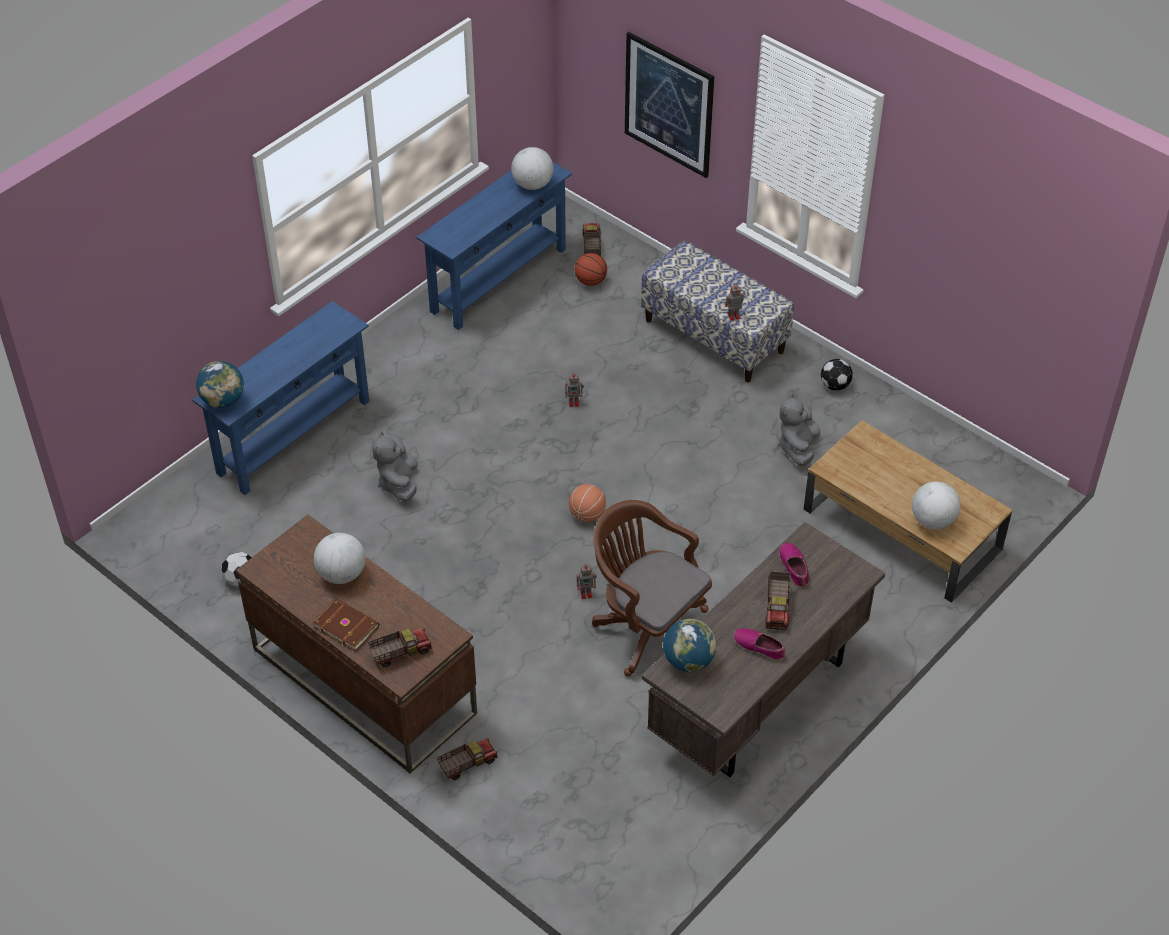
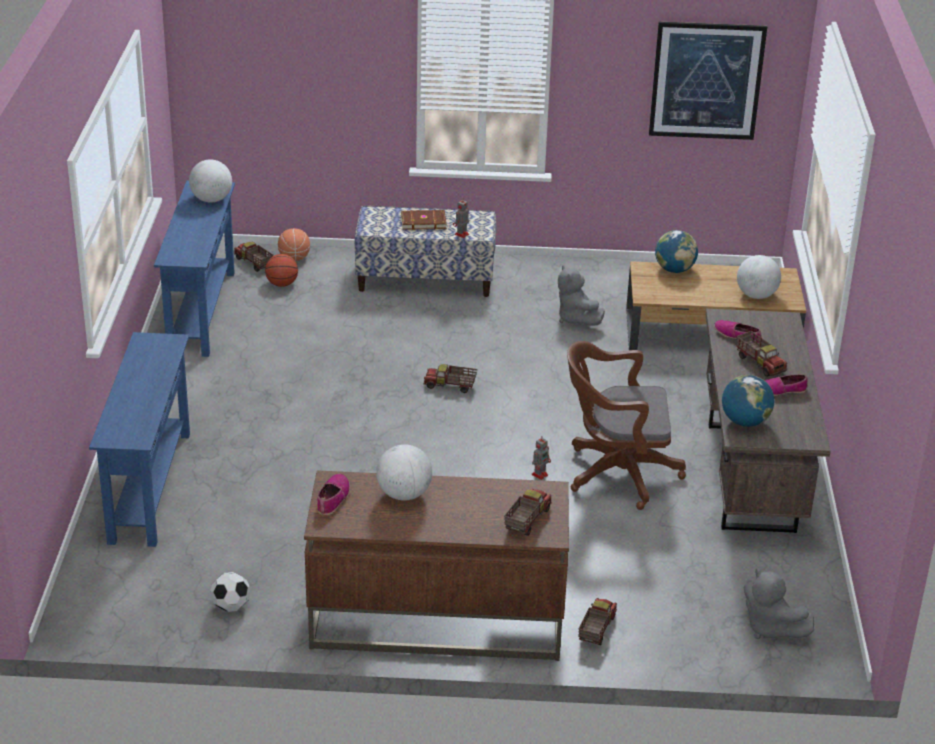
camera: 40 degrees left, 15 degrees down
globe [196,361,244,408] -> globe moved to [655,230,698,273]
brown book [312,598,379,651] -> brown book moved to [401,210,447,230]
grey plush toy [372,431,418,502] -> grey plush toy moved to [744,569,814,639]
toy robot [565,372,584,407] -> none
basketball [569,484,606,522] -> basketball moved to [278,228,310,261]
picture [625,32,715,178] -> picture moved to [649,21,767,140]
football [821,359,853,391] -> none
none -> shoe [317,474,350,515]
none -> toy truck [424,364,478,393]

